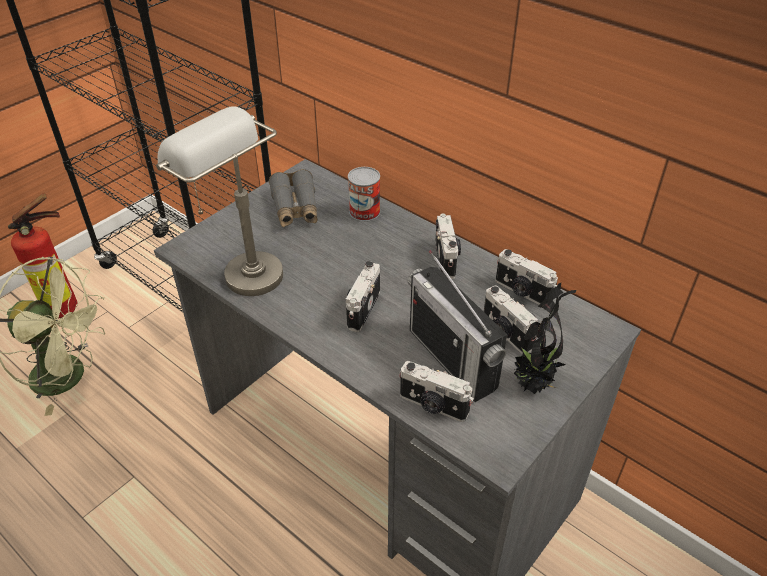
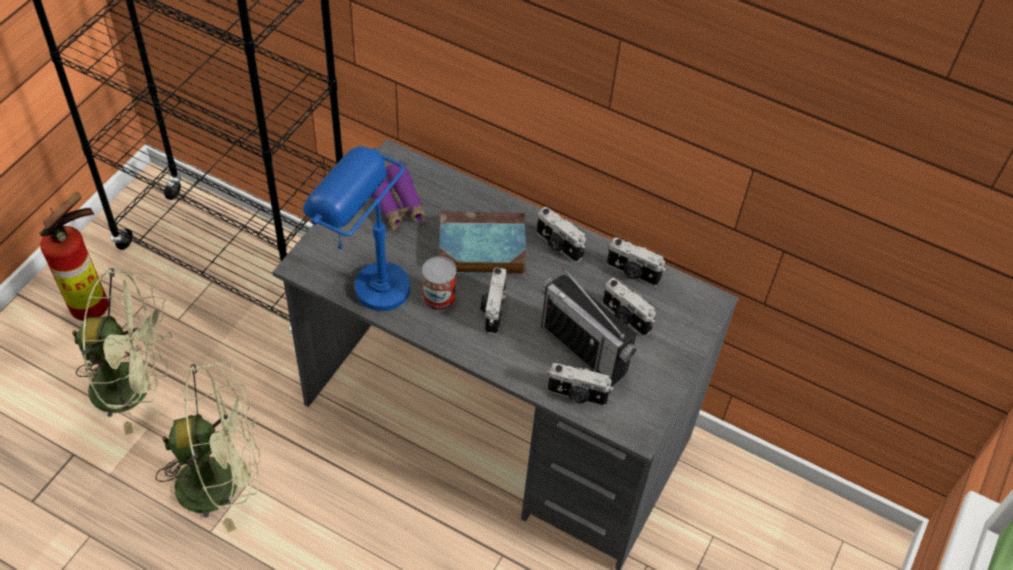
camera: 15 degrees left, 10 degrees up
grey table lamp [156,107,283,296] -> blue table lamp [303,146,410,311]
grey binoculars [269,169,317,227] -> purple binoculars [372,161,426,230]
can [348,167,380,221] -> can moved to [422,257,456,311]
camera [435,214,461,279] -> camera turned 150 degrees clockwise [537,207,586,263]
potted plant [514,283,576,394] -> none
none -> green fan [156,362,260,533]
none -> book [439,212,526,274]

